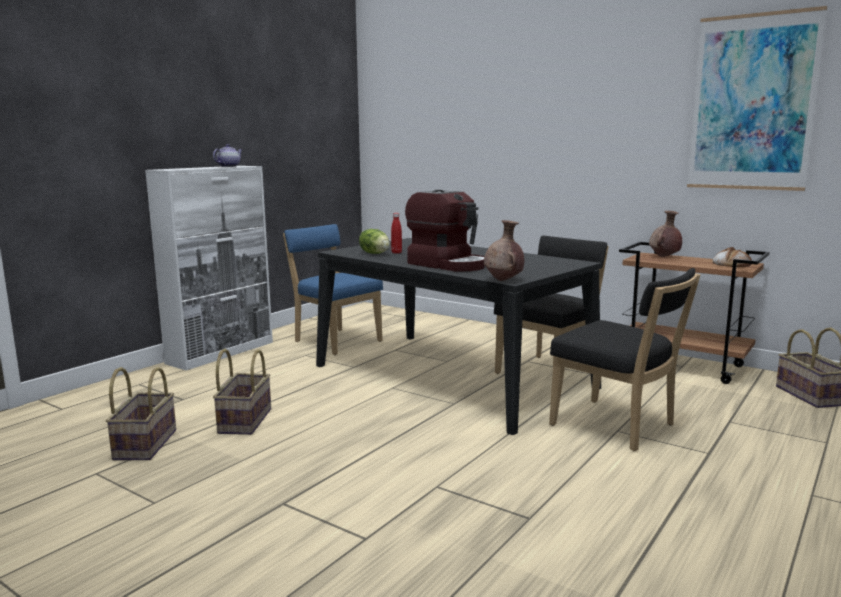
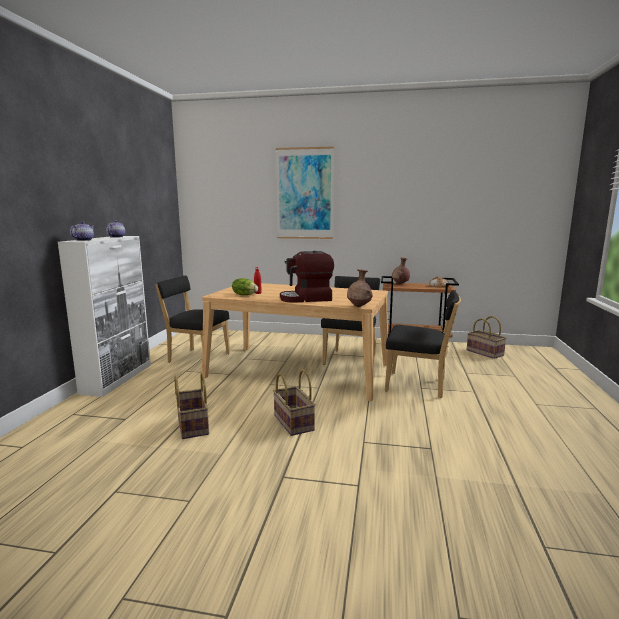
camera: 25 degrees left, 0 degrees up
basket [106,367,176,460] -> basket moved to [273,369,316,436]
blue chair [283,224,383,355] -> black chair [156,276,230,363]
black dining table [316,238,601,435] -> beige dining table [202,283,388,401]
coffee machine [405,190,485,271] -> coffee machine turned 150 degrees clockwise [280,251,334,303]
picture [687,6,827,191] -> picture moved to [276,146,334,239]
none -> teapot [70,221,94,241]

